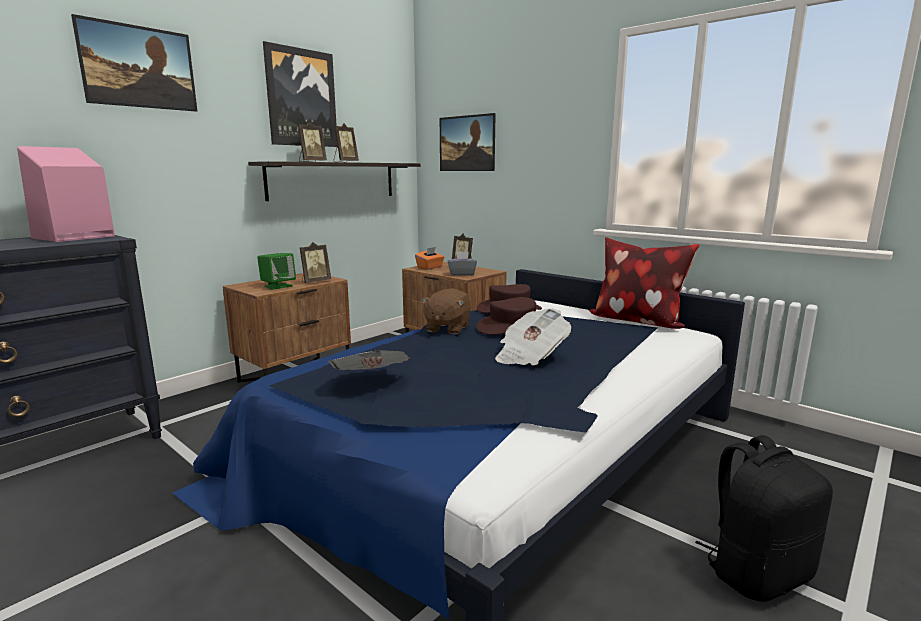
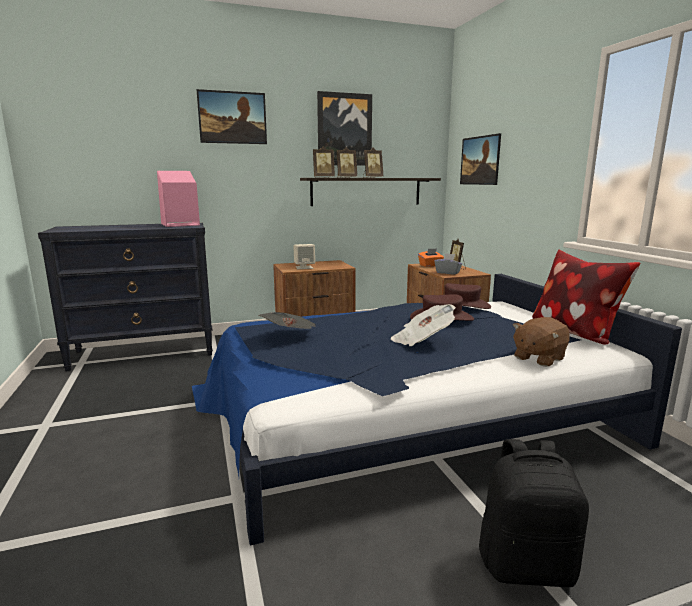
camera: 30 degrees right, 0 degrees up
green speaker [257,253,296,290] -> beige speaker [293,244,315,269]
picture frame [300,242,331,283] -> picture frame moved to [313,147,335,178]
brown plush toy [421,288,471,335] -> brown plush toy moved to [513,317,570,367]

